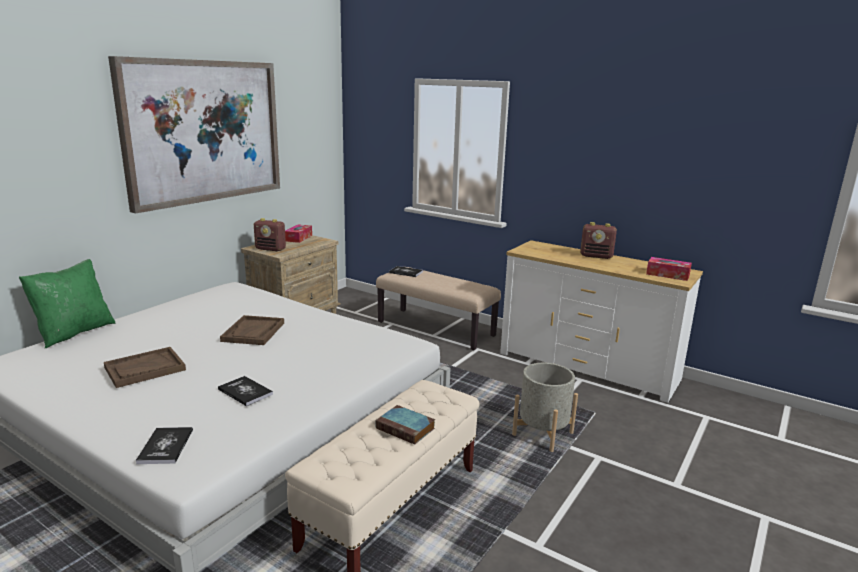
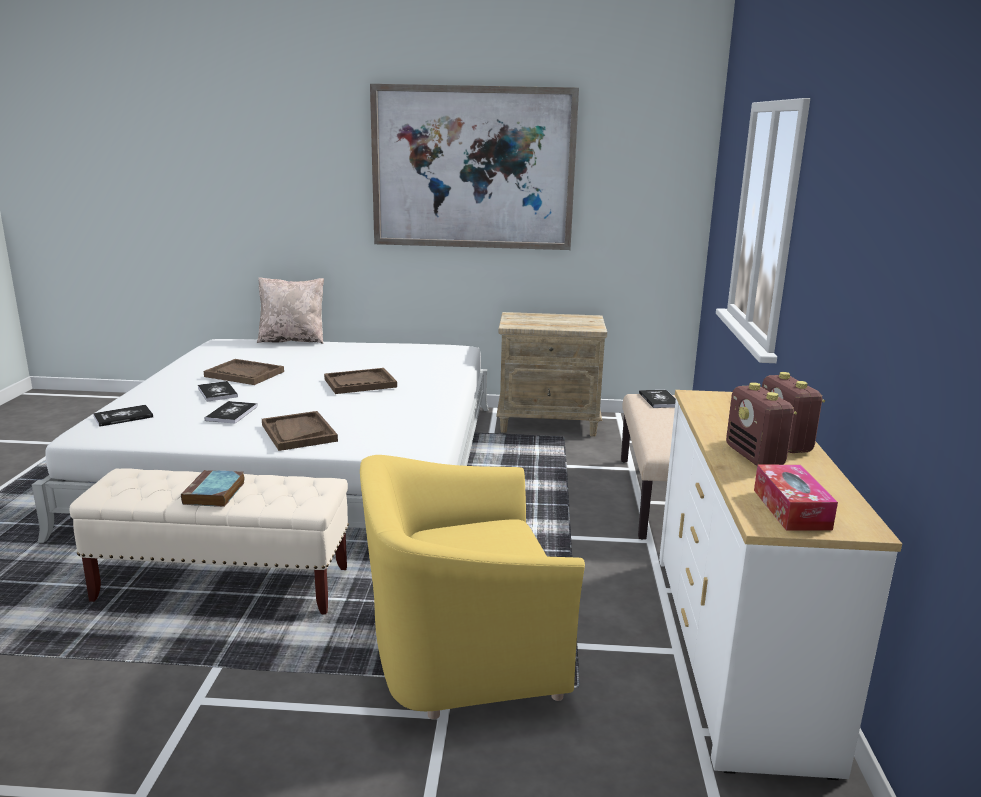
camera: 60 degrees right, 0 degrees up
green pillow [19,259,115,348] -> beige pillow [257,277,324,344]
radio [254,218,286,251] -> radio moved to [726,382,797,466]
tissue box [285,224,312,243] -> none
grey planter [512,363,578,452] -> yellow armchair [360,455,585,720]
none -> book [198,381,238,402]
none -> brown tray [262,411,338,451]

